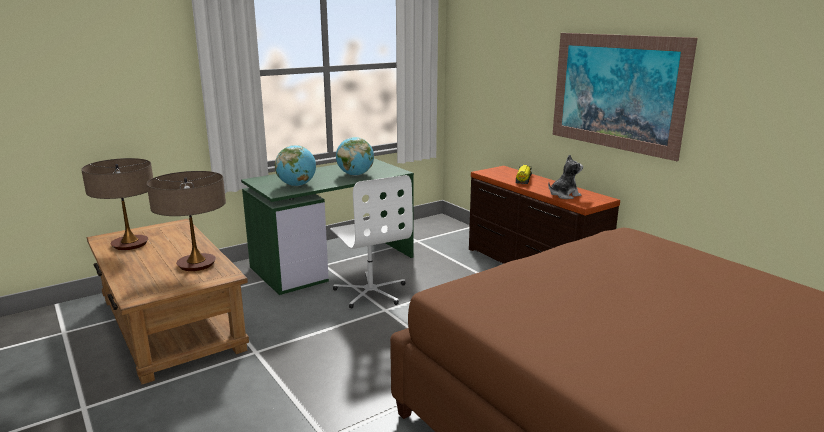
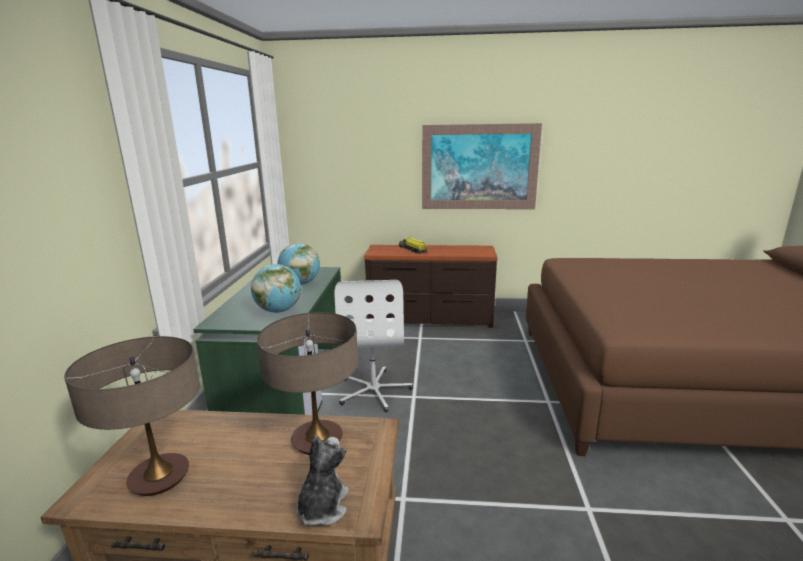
camera: 50 degrees left, 0 degrees up
white office chair [330,175,413,309] -> white office chair turned 75 degrees clockwise [334,280,413,412]
plush toy [548,154,583,199] -> plush toy moved to [296,435,349,526]

